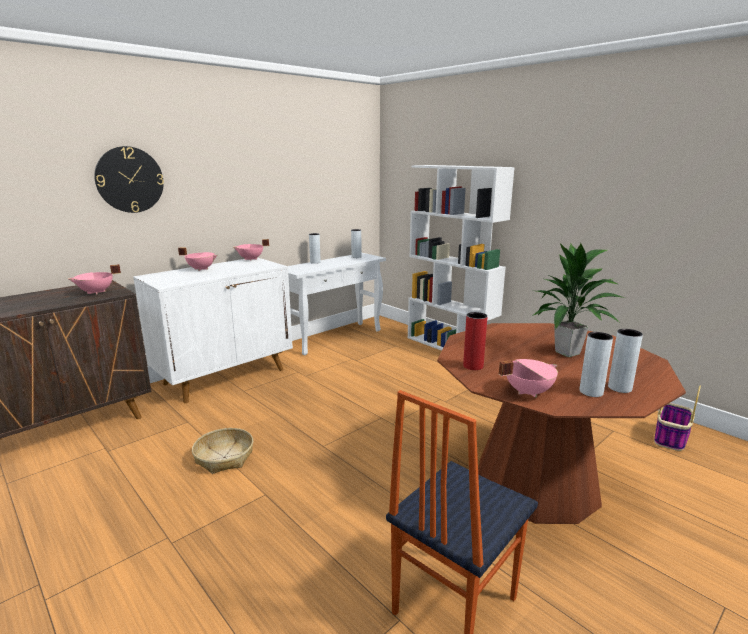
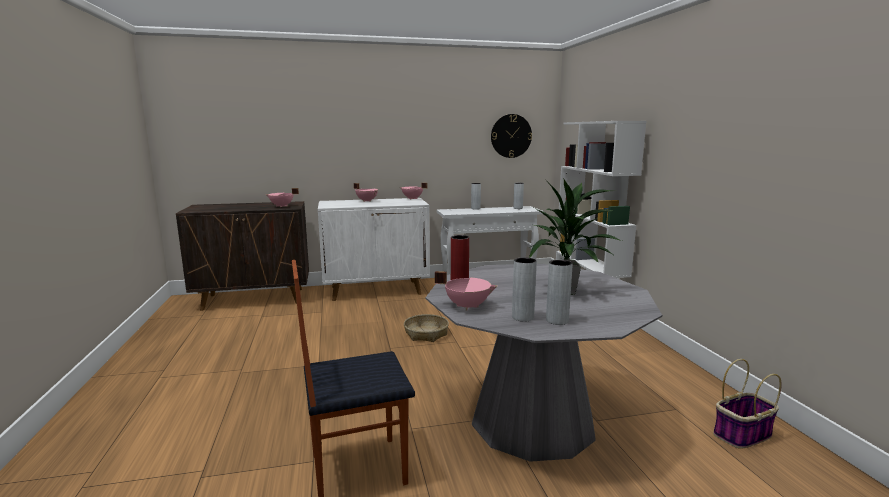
camera: 30 degrees right, 5 degrees down
wall clock [94,146,164,213] -> wall clock moved to [491,114,532,158]
basket [192,428,253,474] -> basket moved to [404,314,449,342]
brown dining table [437,323,686,524] -> grey dining table [426,264,662,462]

